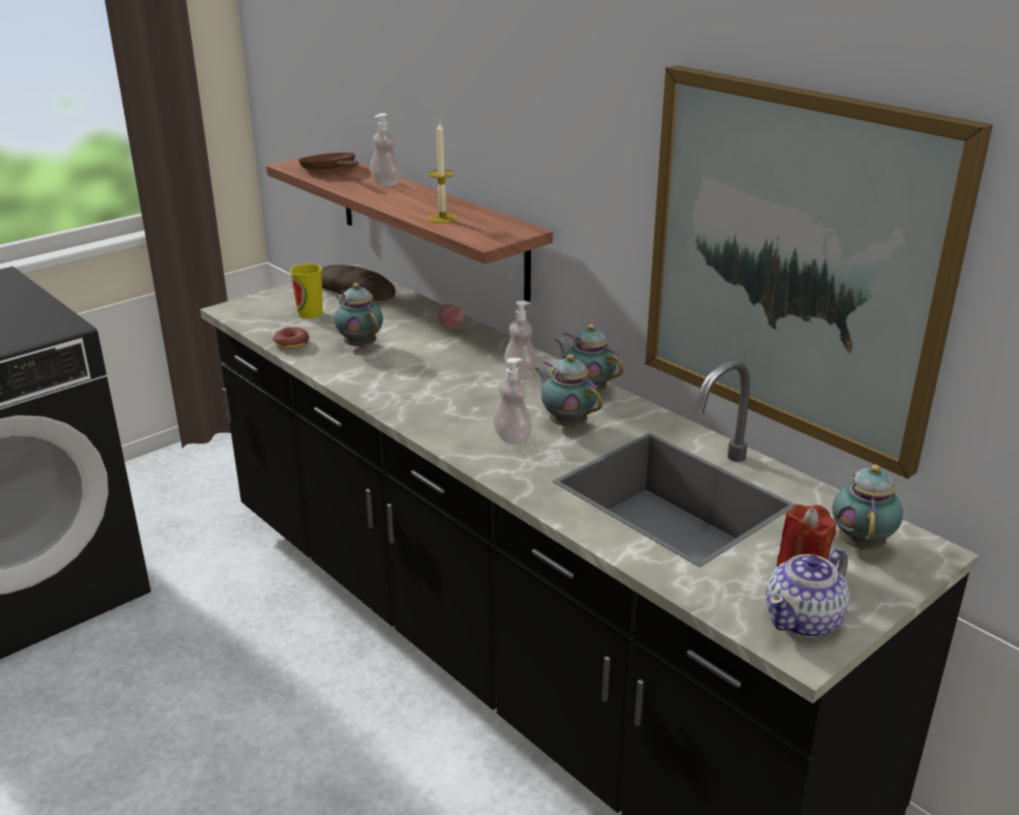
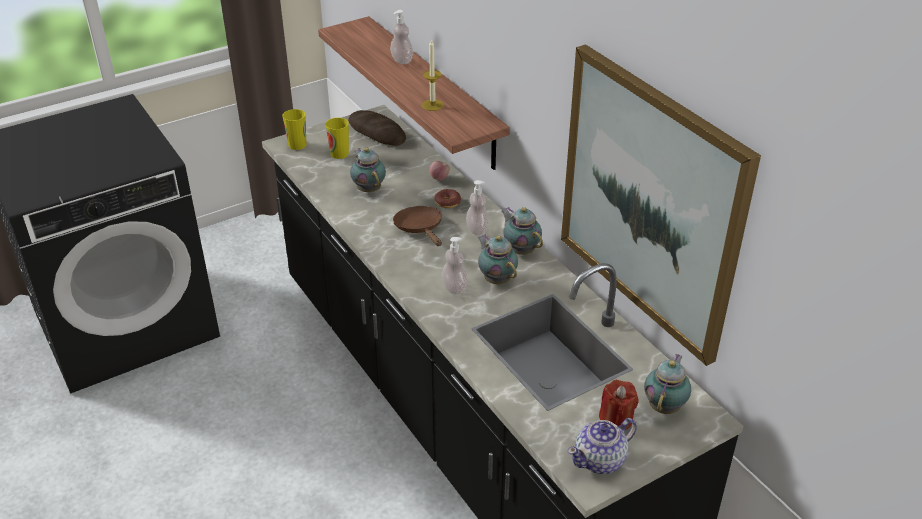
camera: 10 degrees right, 10 degrees up
donut [273,327,309,349] -> donut moved to [434,189,461,208]
brown frying pan [298,153,359,170] -> brown frying pan moved to [393,206,442,246]
none -> cup [282,109,306,150]

